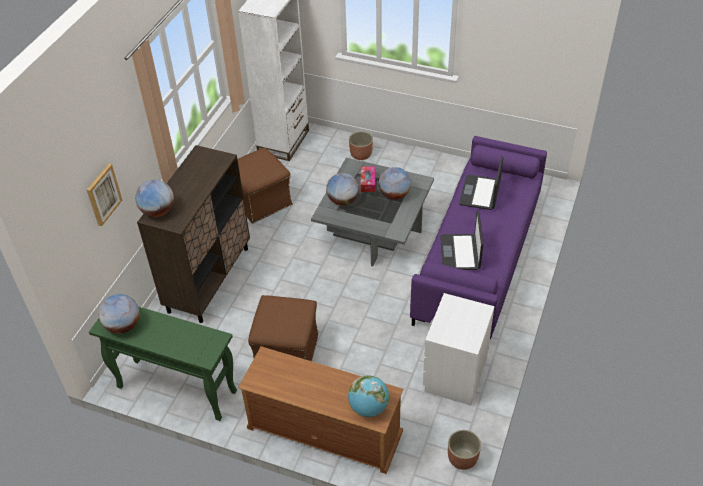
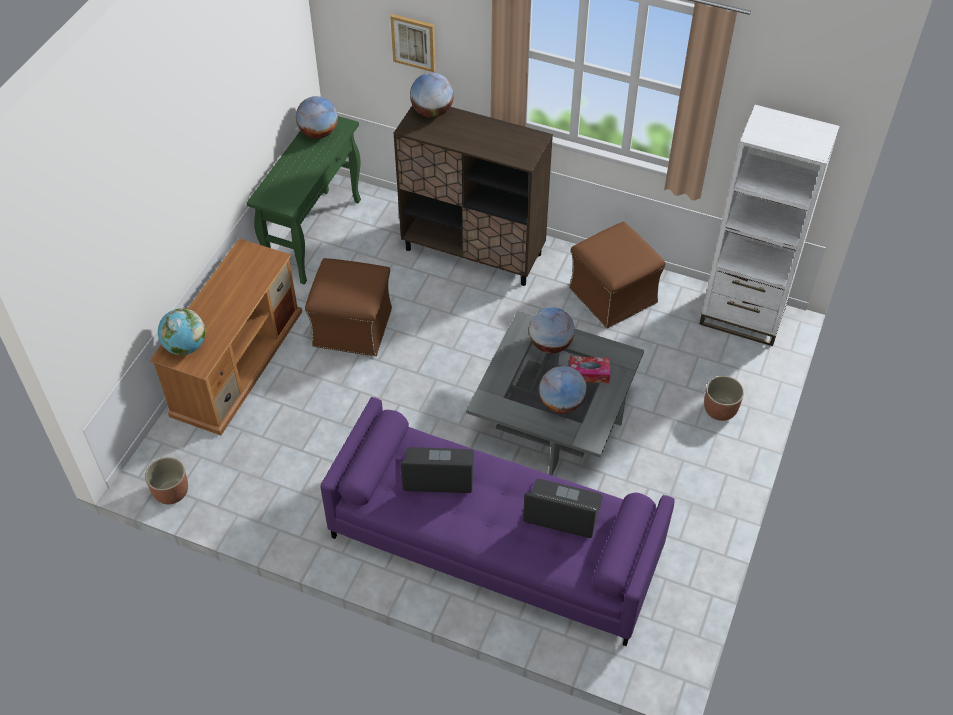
camera: 90 degrees right, 5 degrees up
white nightstand [423,293,495,406] -> none

